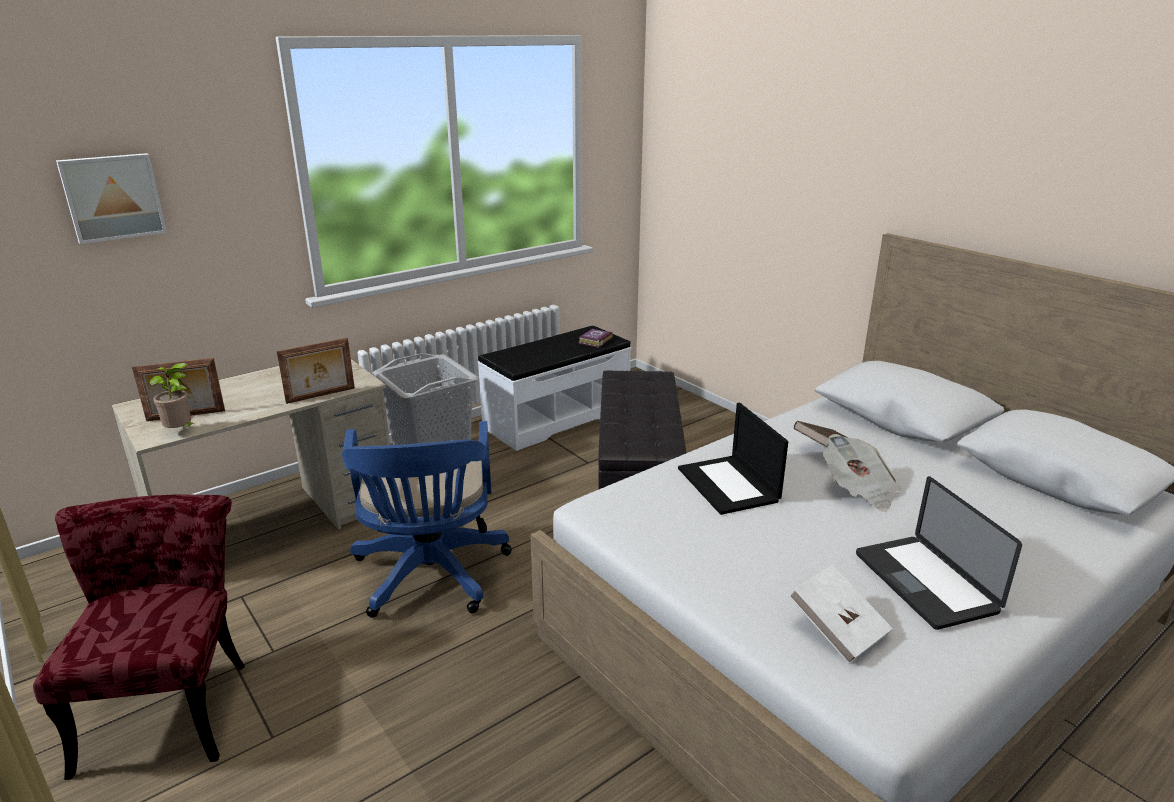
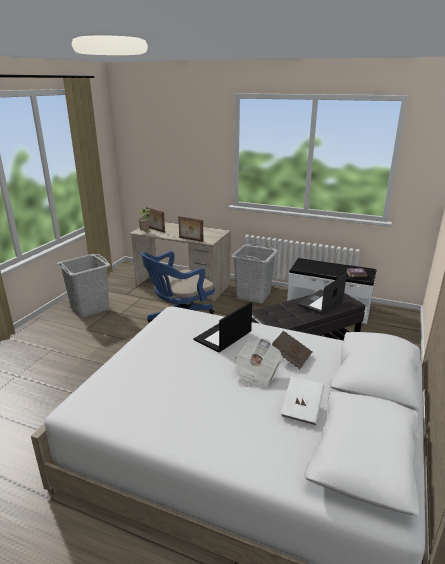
camera: 60 degrees right, 0 degrees up
red chair [33,495,245,780] -> grey laundry basket [57,254,110,318]
picture [56,153,167,244] -> none
white book [789,565,893,664] -> white book moved to [281,376,324,426]
laptop [856,476,1022,630] -> laptop moved to [298,274,347,314]

